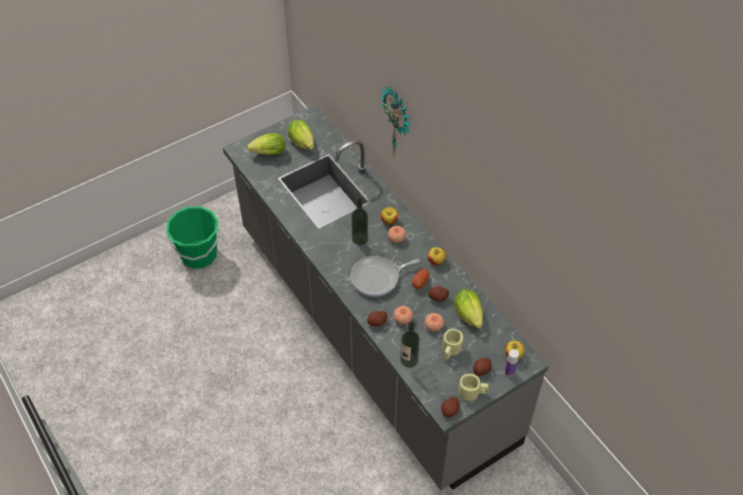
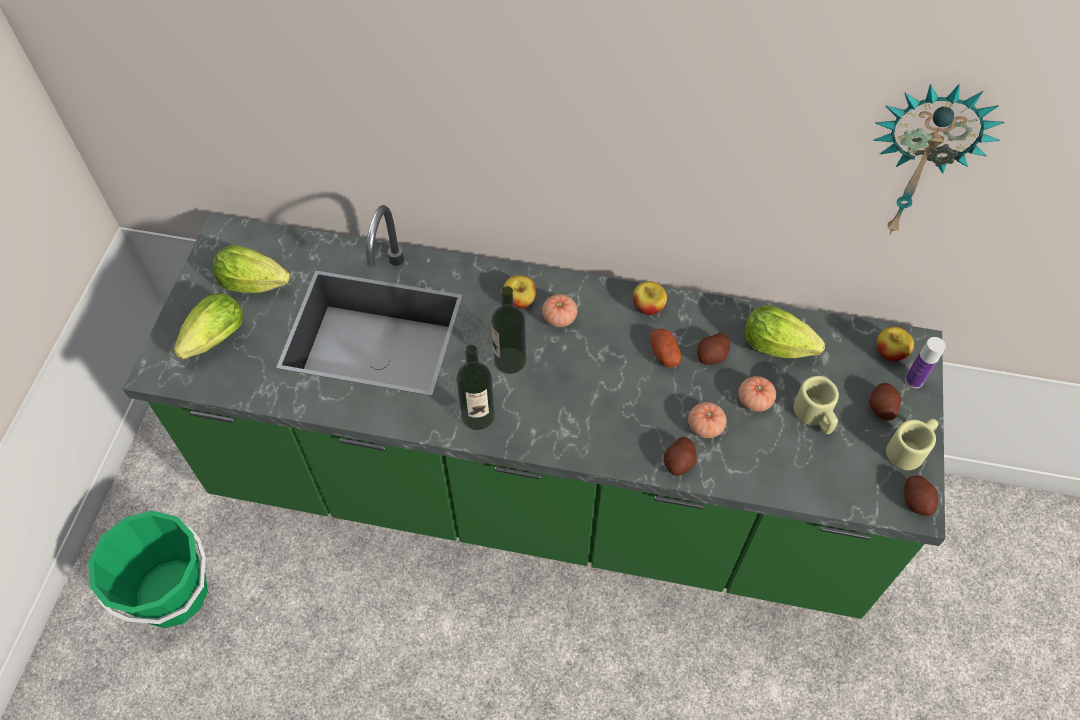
camera: 45 degrees left, 5 degrees up
grey counter [223,105,549,490] -> green counter [123,205,945,619]
frying pan [351,256,420,297] -> none
wall clock [380,86,411,158] -> wall clock moved to [873,84,1005,235]
bottle [400,322,420,368] -> bottle moved to [456,345,495,430]

